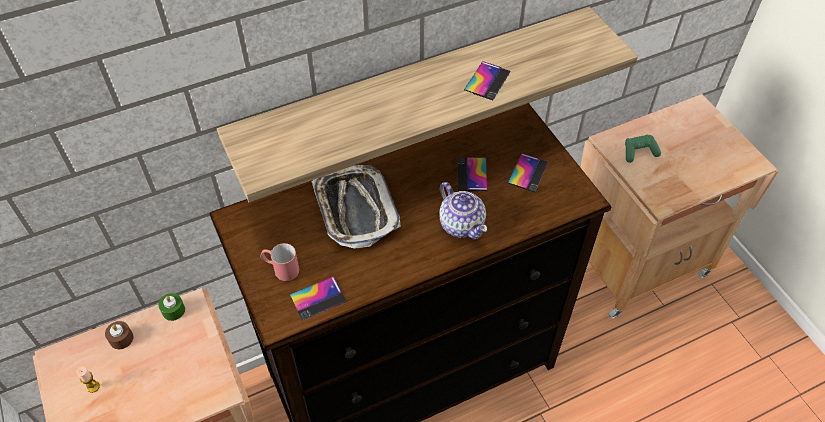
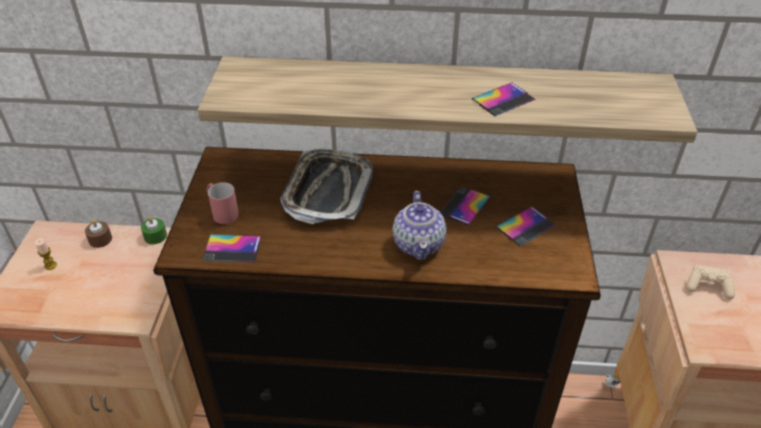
camera: 30 degrees right, 10 degrees down
green game controller [625,135,661,163] -> beige game controller [686,265,735,299]

